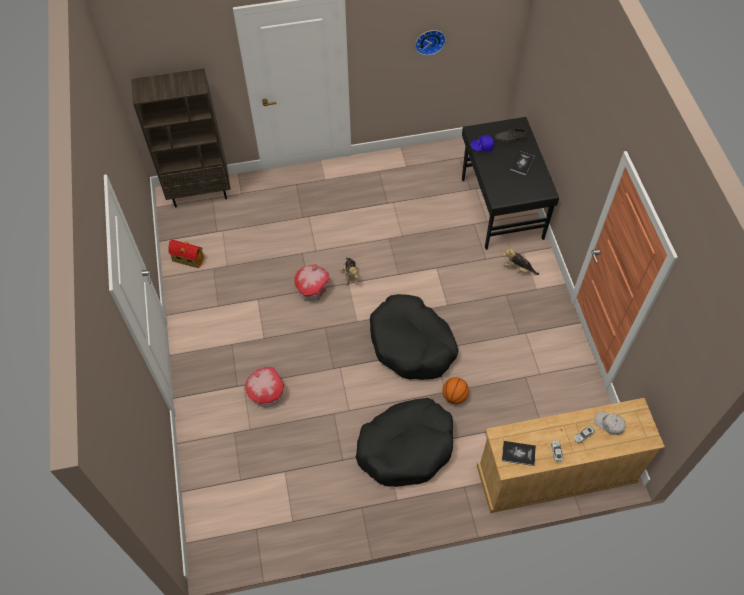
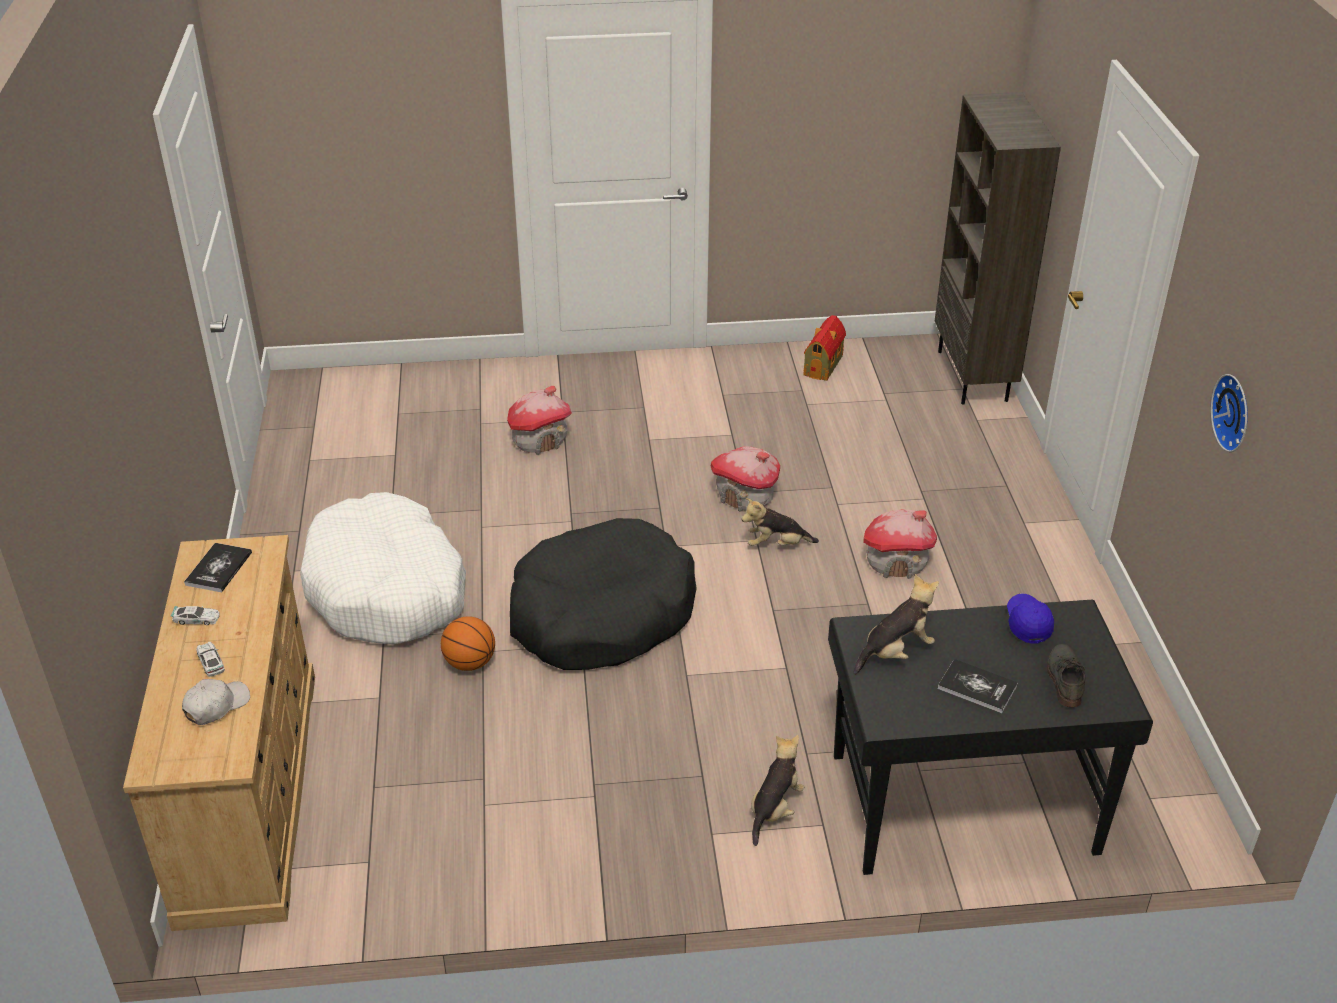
camera: 95 degrees right, 20 degrees down
black dog bed [356,398,453,487] -> white dog bed [300,492,466,645]
none -> plush toy [854,574,939,675]
none -> toy house [863,509,937,579]

